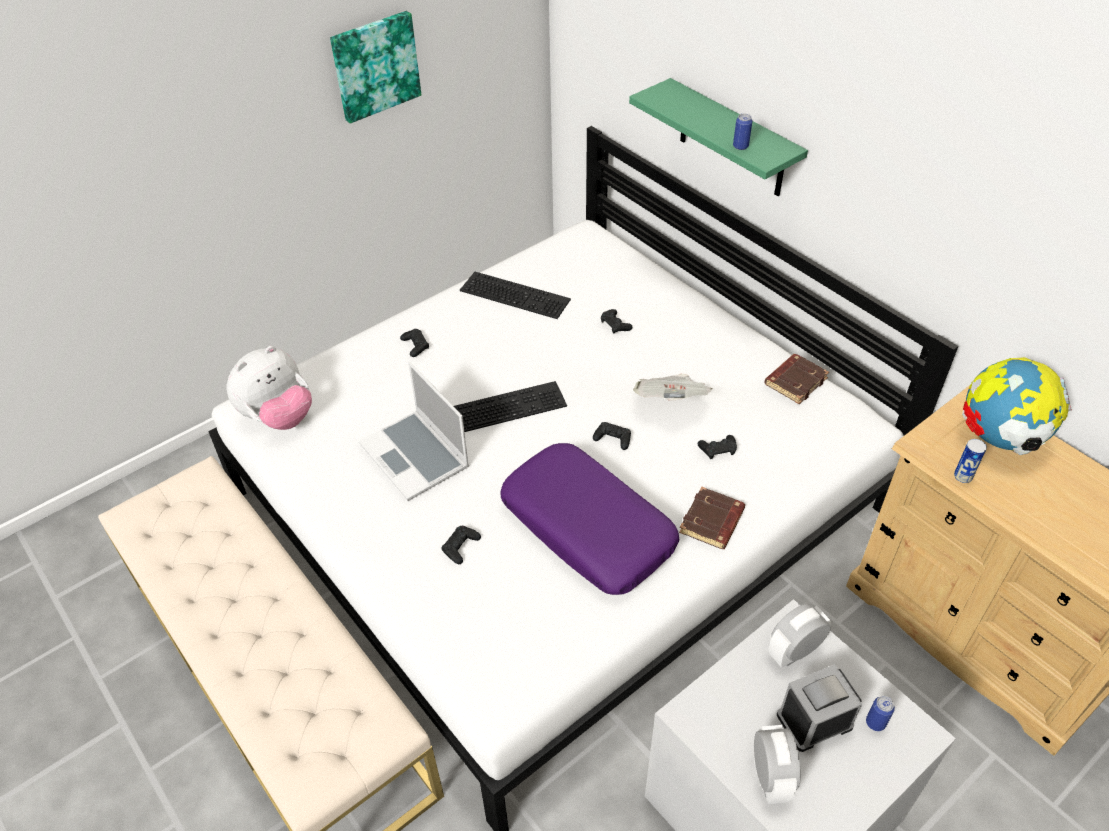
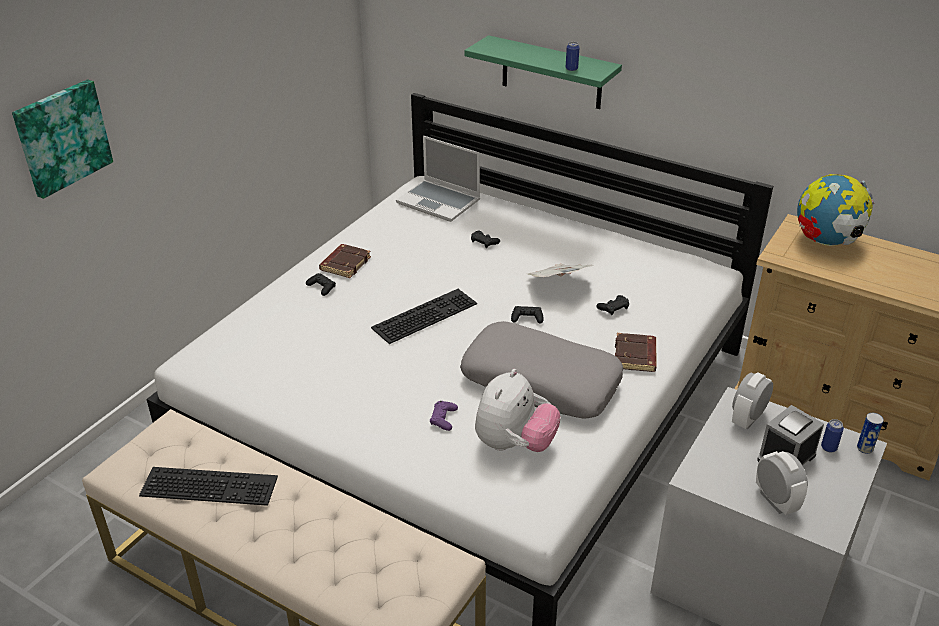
camera: 20 degrees left, 10 degrees down
plush toy [227,346,312,430] -> plush toy moved to [475,369,561,452]
picture [330,11,421,124] -> picture moved to [12,79,113,199]
laptop [359,362,469,501] -> laptop moved to [396,136,480,222]
black game controller [442,526,481,564] -> purple game controller [430,401,458,431]
keyboard [460,272,571,319] -> keyboard moved to [139,467,278,506]
purple pillow [500,443,679,595] -> grey pillow [460,321,623,419]
brown book [764,354,829,404] -> brown book moved to [319,244,371,278]
can [954,439,987,483] -> can moved to [857,413,884,454]

